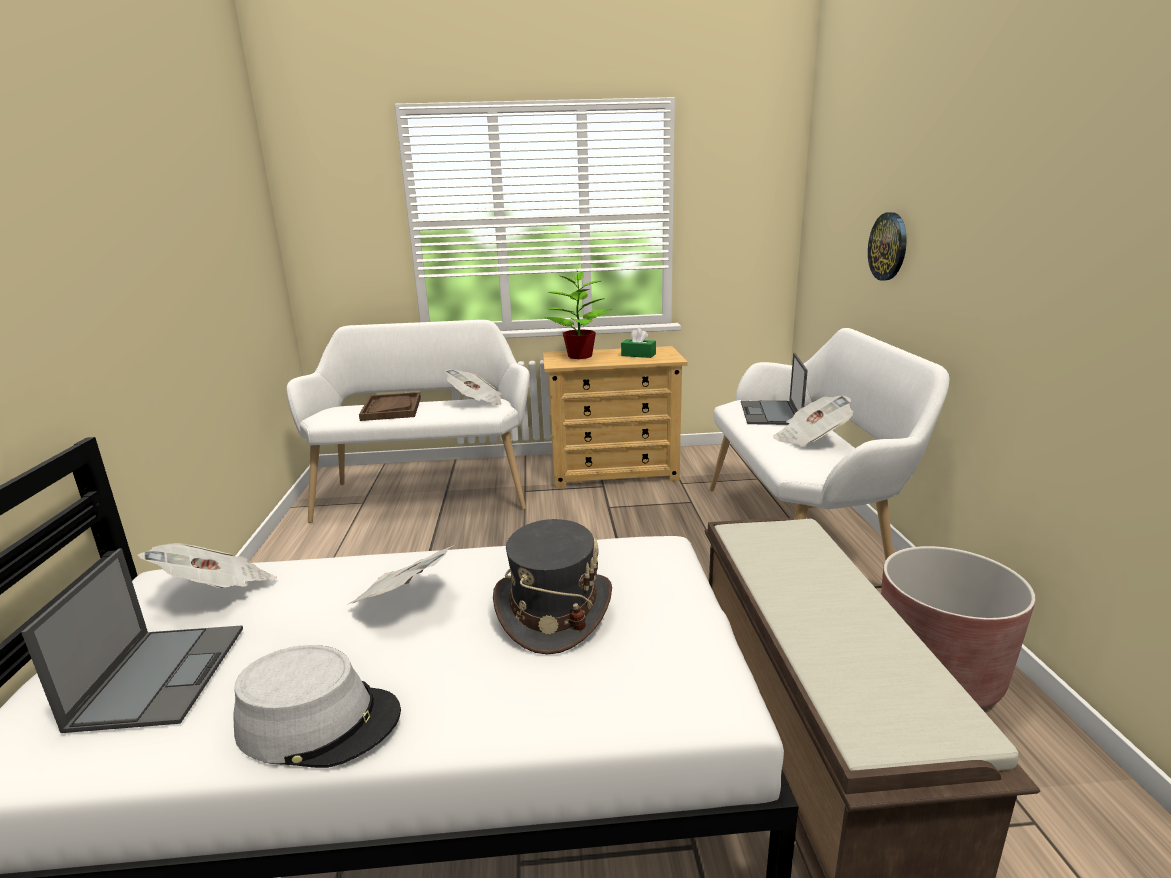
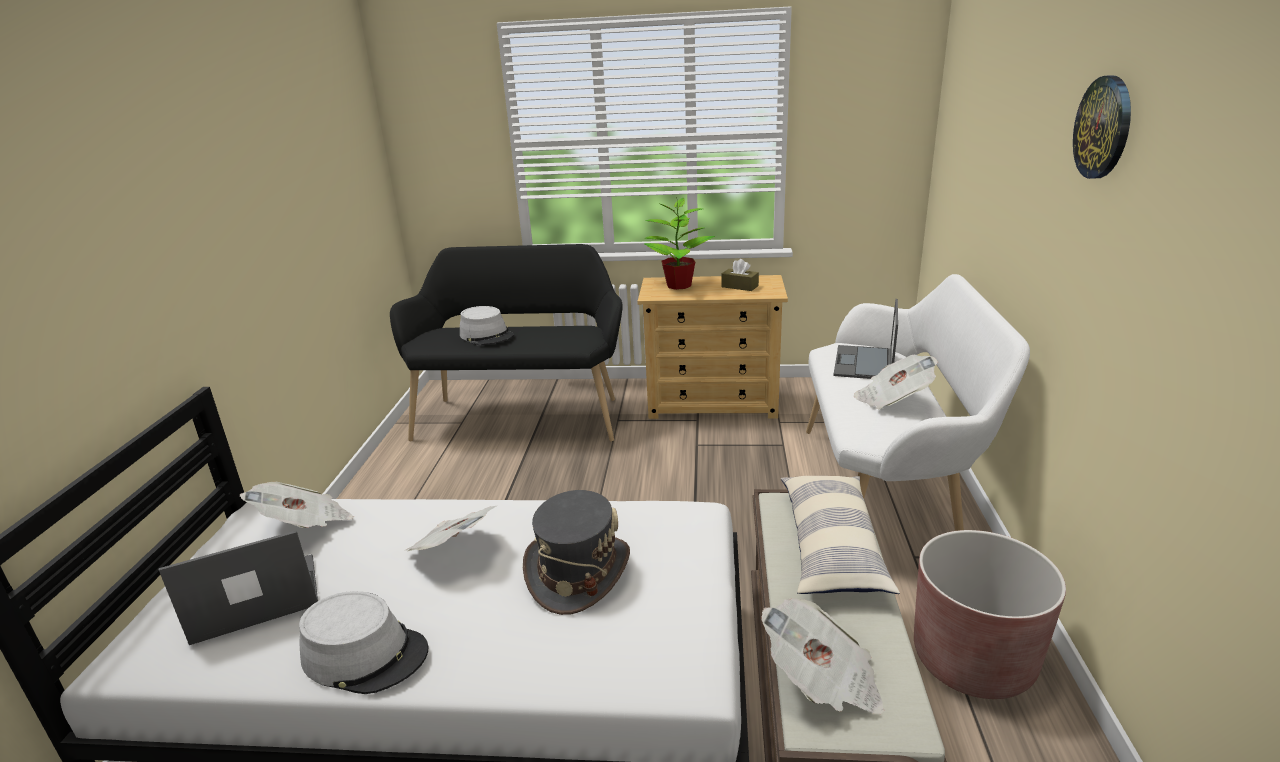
camera: 10 degrees right, 5 degrees up
laptop [21,548,243,733] -> laptop turned 120 degrees counterclockwise [159,530,318,645]
white bench [286,320,530,523] -> black bench [390,244,623,442]
brown tray [359,392,421,421] -> grey hat [460,306,514,345]
newspaper [445,369,502,405] -> newspaper moved to [761,598,885,714]
green tissue box [621,328,656,358] -> brown tissue box [721,259,759,291]
wall clock [868,212,907,281] -> wall clock moved to [1073,75,1131,179]
none -> pillow [781,476,900,594]

